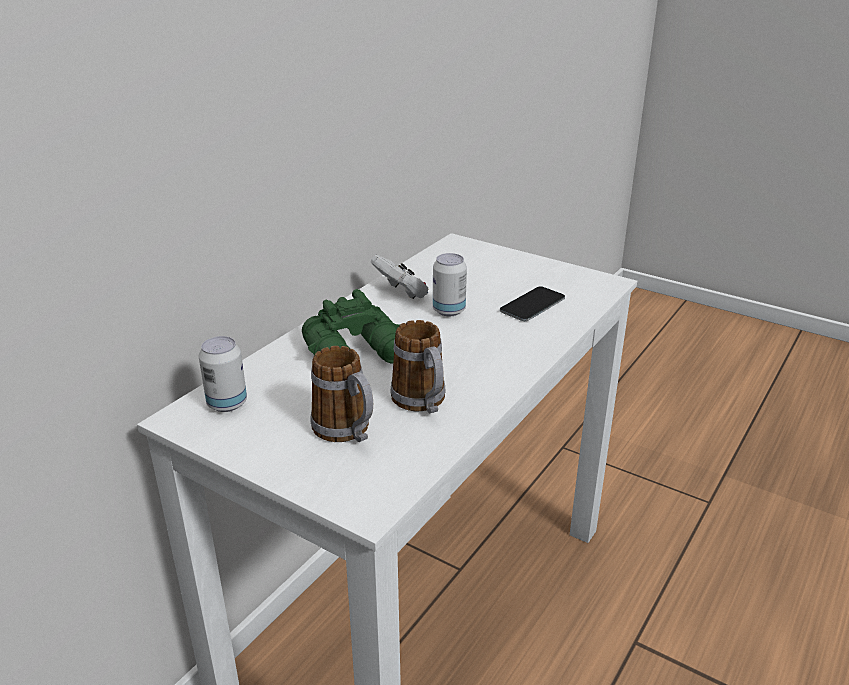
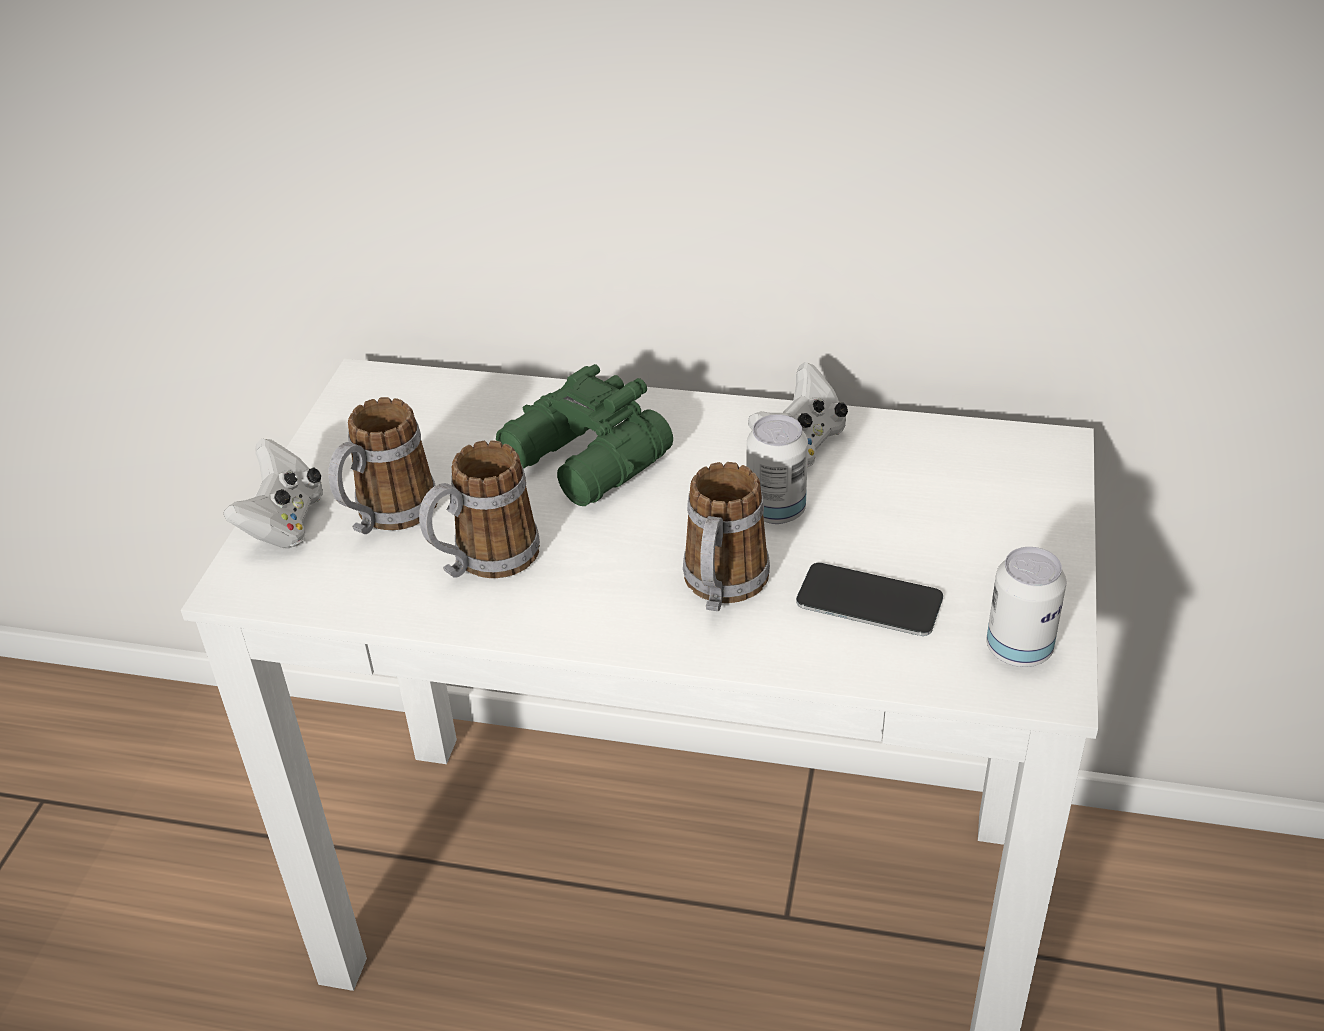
camera: 70 degrees right, 10 degrees up
can [199,336,247,412] -> can moved to [986,547,1066,667]
none -> white game controller [224,439,323,548]
none -> mug [683,462,770,611]

